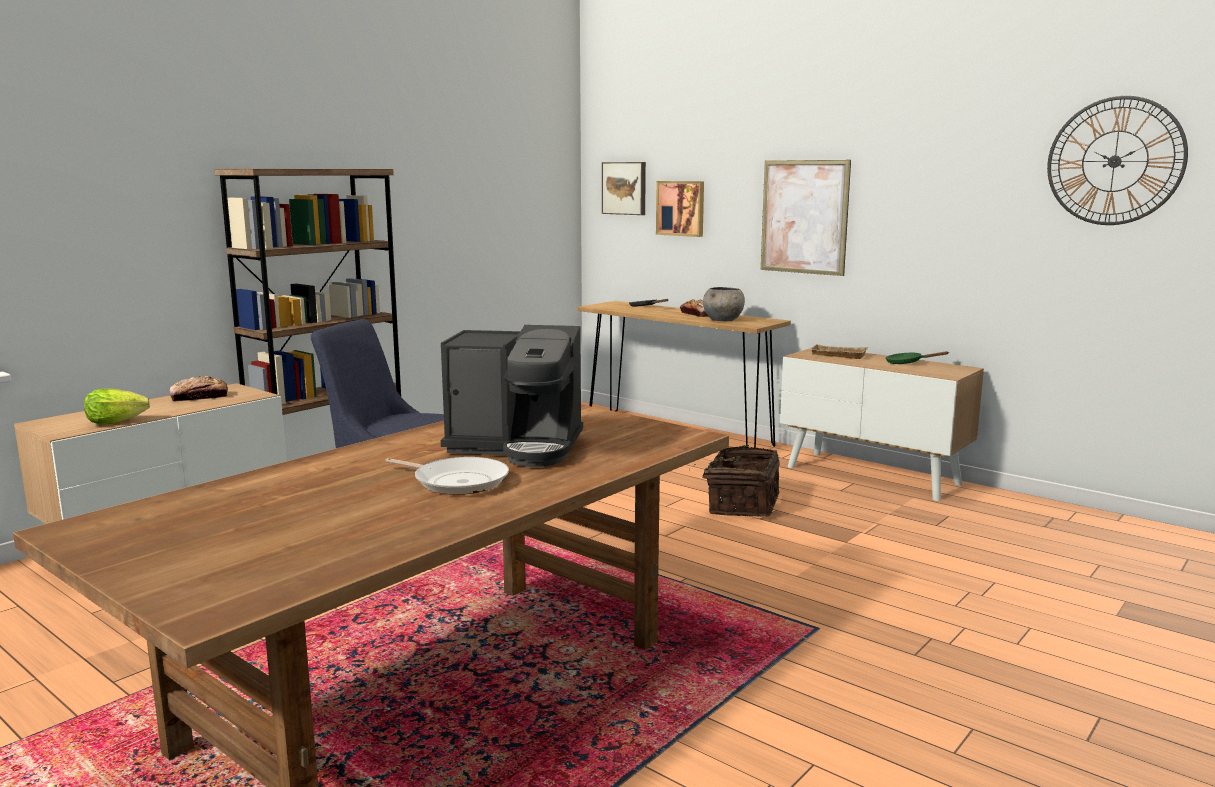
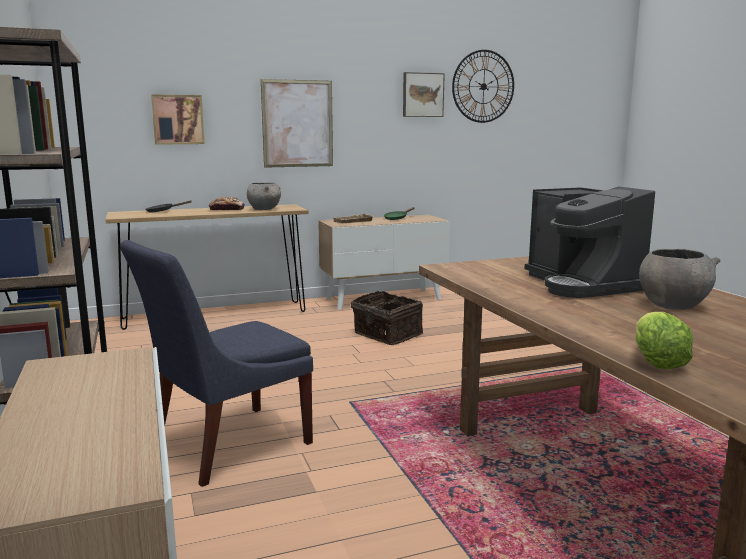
camera: 60 degrees left, 0 degrees up
lettuce [84,389,150,424] -> lettuce moved to [635,312,693,369]
bread [169,376,228,402] -> none
frying pan [385,457,509,495] -> grey bowl [639,249,721,310]
coffee machine [441,325,583,467] -> coffee machine turned 120 degrees clockwise [524,186,655,298]
picture [602,162,646,215] -> picture moved to [403,72,445,117]

